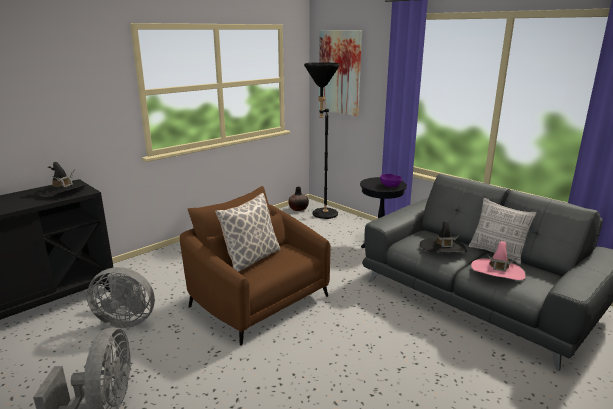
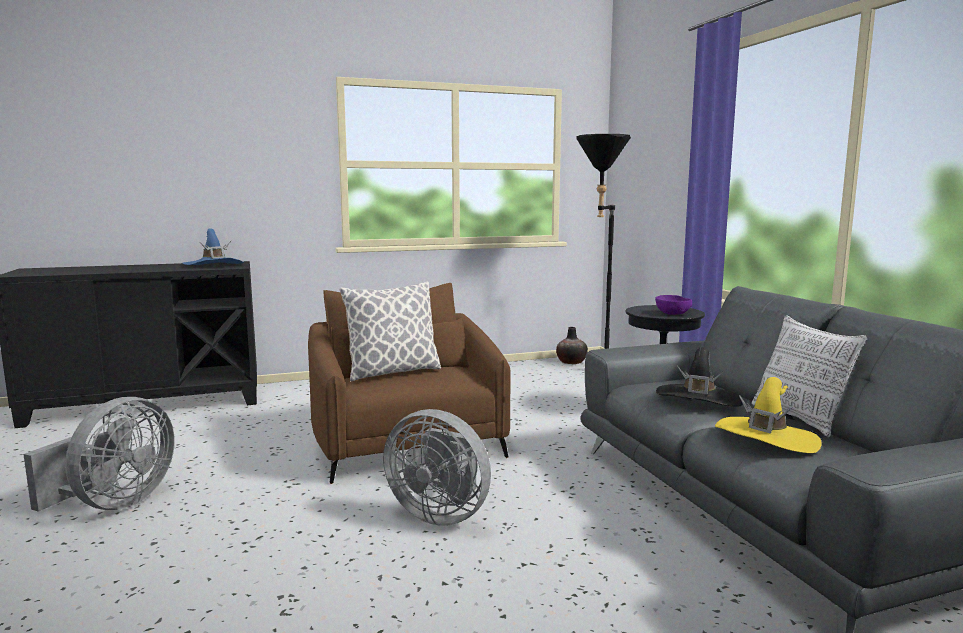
camera: 25 degrees right, 10 degrees down
black hat [35,162,87,197] -> blue hat [182,228,244,265]
grey fan [87,267,155,328] -> grey fan moved to [383,409,491,526]
picture [319,30,362,116] -> none
pink hat [471,241,525,280] -> yellow hat [715,377,822,453]

